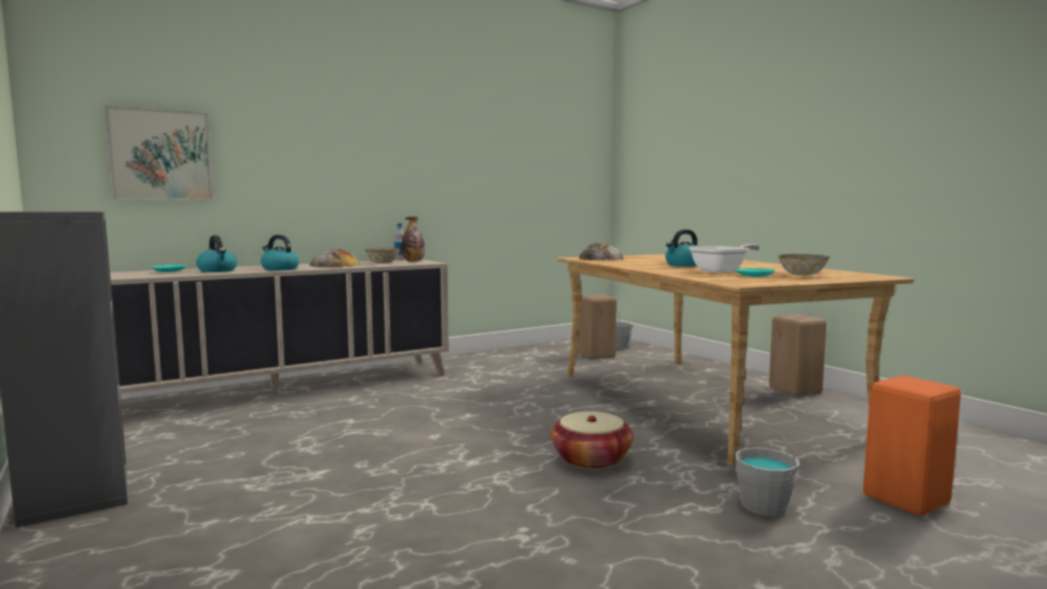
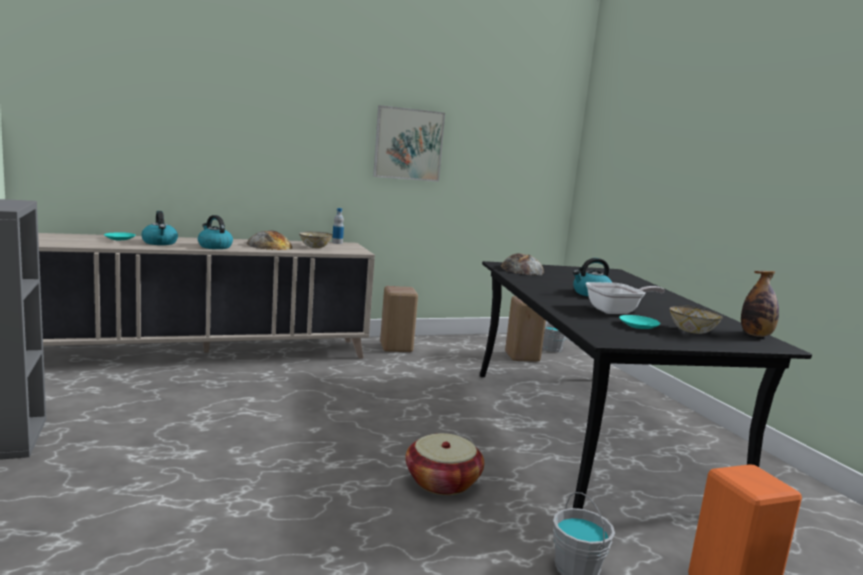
camera: 10 degrees right, 5 degrees up
picture [104,105,213,200] -> picture moved to [373,105,445,182]
bottle [402,216,425,262] -> bottle moved to [741,271,779,337]
beige dining table [557,254,914,466] -> black dining table [480,261,812,509]
beige stool [769,314,827,396] -> beige stool moved to [380,286,418,352]

